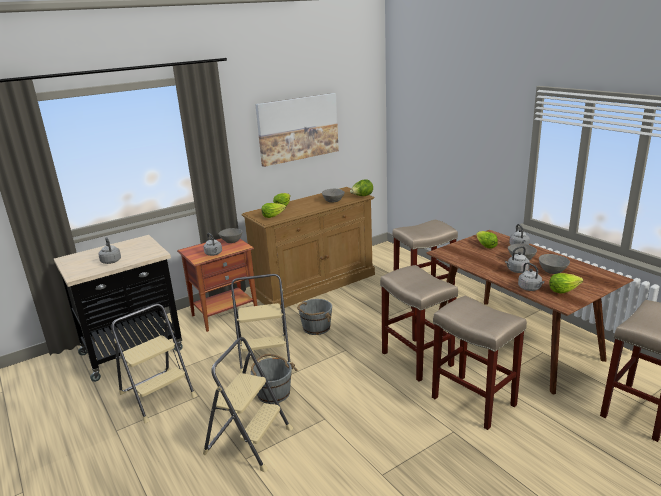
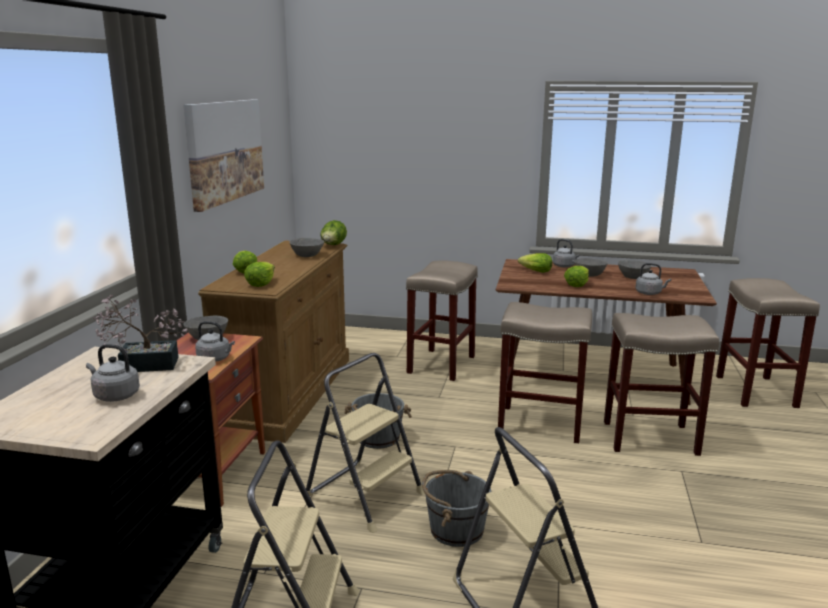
camera: 45 degrees left, 5 degrees down
grey kettle [505,246,530,273] -> none
lettuce [549,273,583,294] -> lettuce moved to [564,266,589,287]
none -> potted plant [93,294,188,372]

